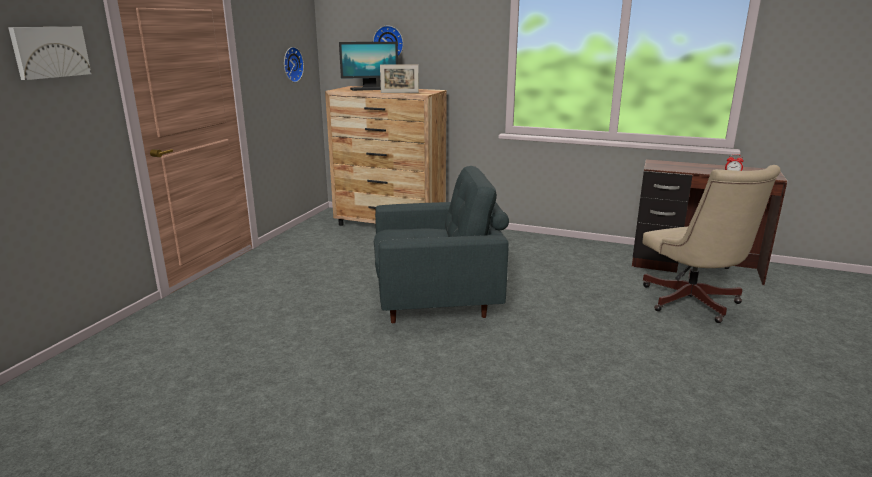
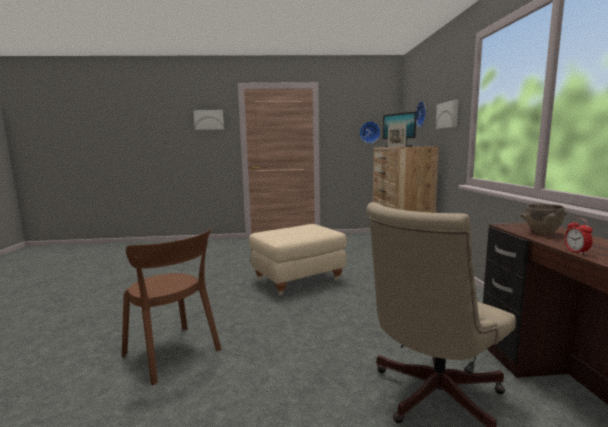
camera: 65 degrees right, 10 degrees down
grey armchair [374,166,509,323] -> beige ottoman [249,224,347,296]
none -> brown chair [122,228,222,385]
none -> picture [436,100,458,129]
none -> brown bowl [521,204,567,234]

